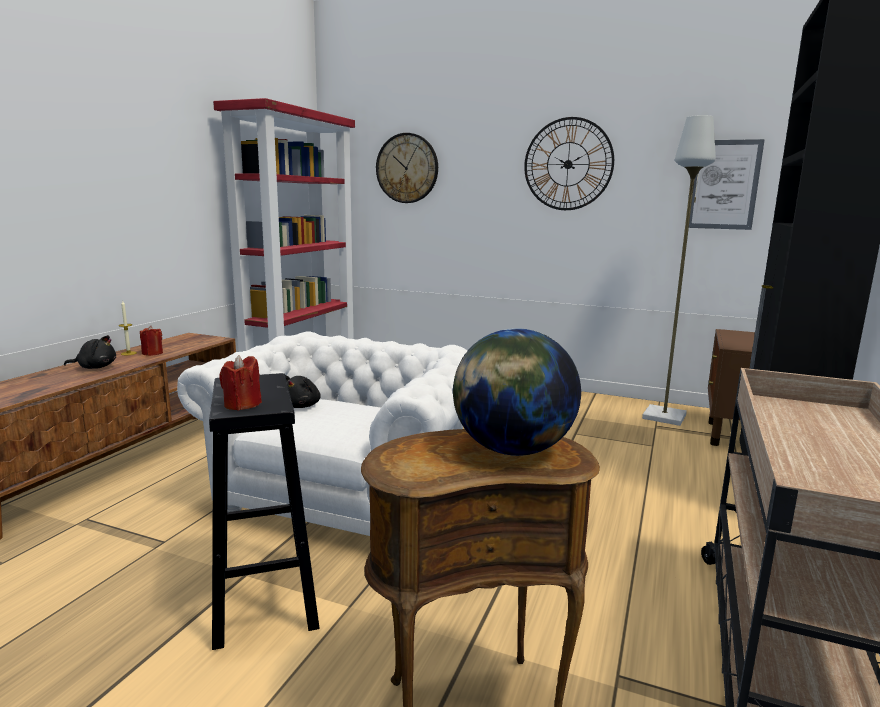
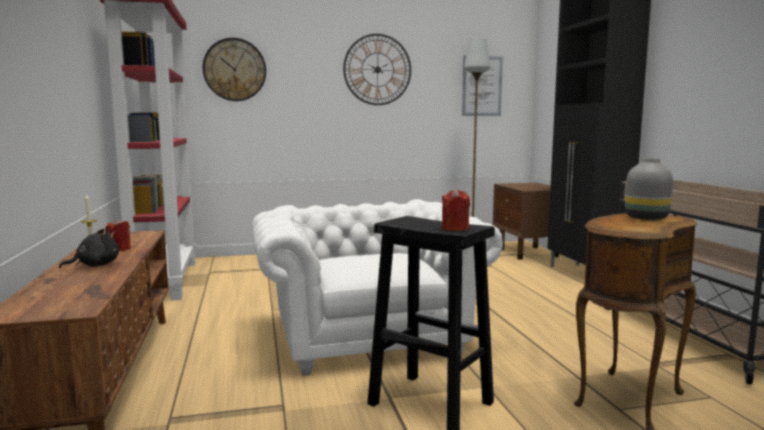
camera: 35 degrees left, 5 degrees down
black plush toy [285,375,321,408] -> none
globe [453,328,581,456] -> grey vase [625,158,673,220]

